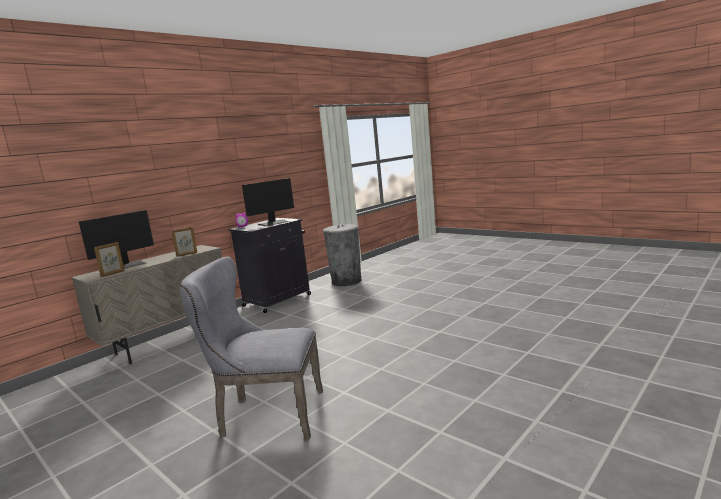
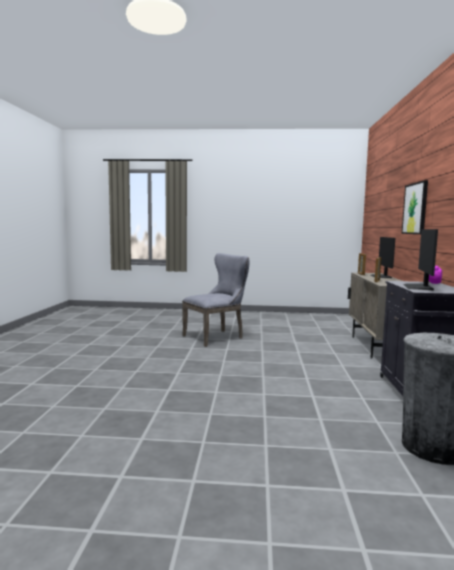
camera: 140 degrees right, 5 degrees down
none -> picture [402,180,428,234]

